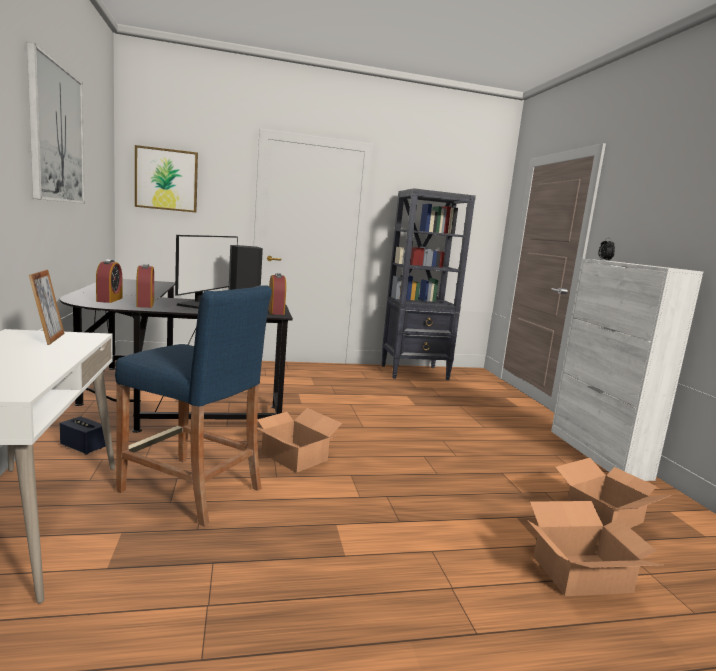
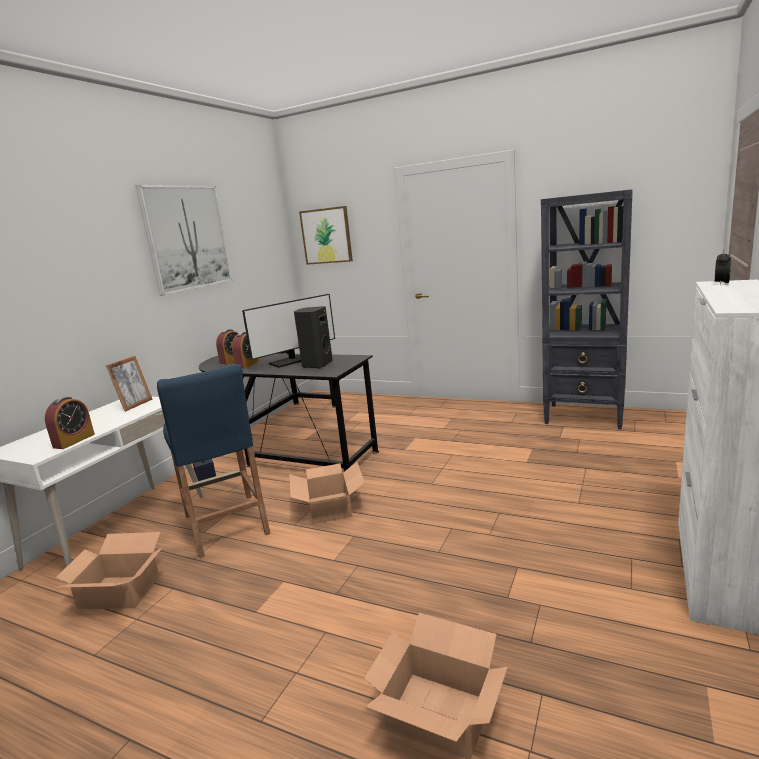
camera: 40 degrees right, 5 degrees up
alarm clock [268,273,286,315] -> alarm clock moved to [45,397,95,449]
cardboard box [555,458,671,528] -> cardboard box moved to [52,532,163,609]

